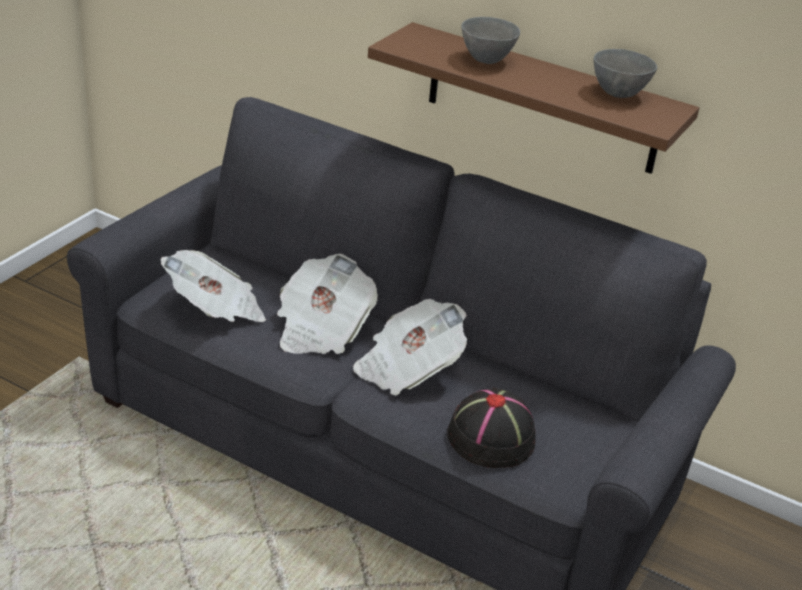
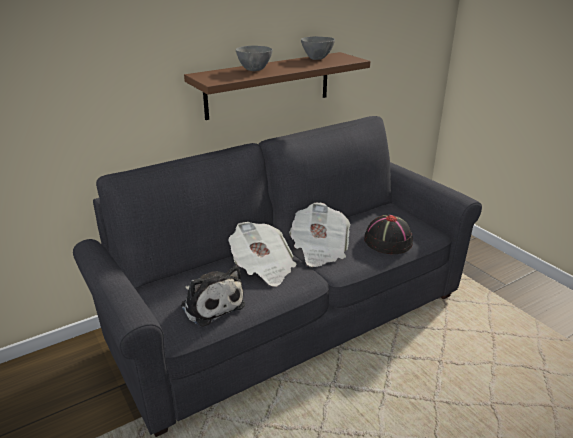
camera: 60 degrees left, 5 degrees down
newspaper [161,250,266,322] -> plush toy [181,266,245,327]

